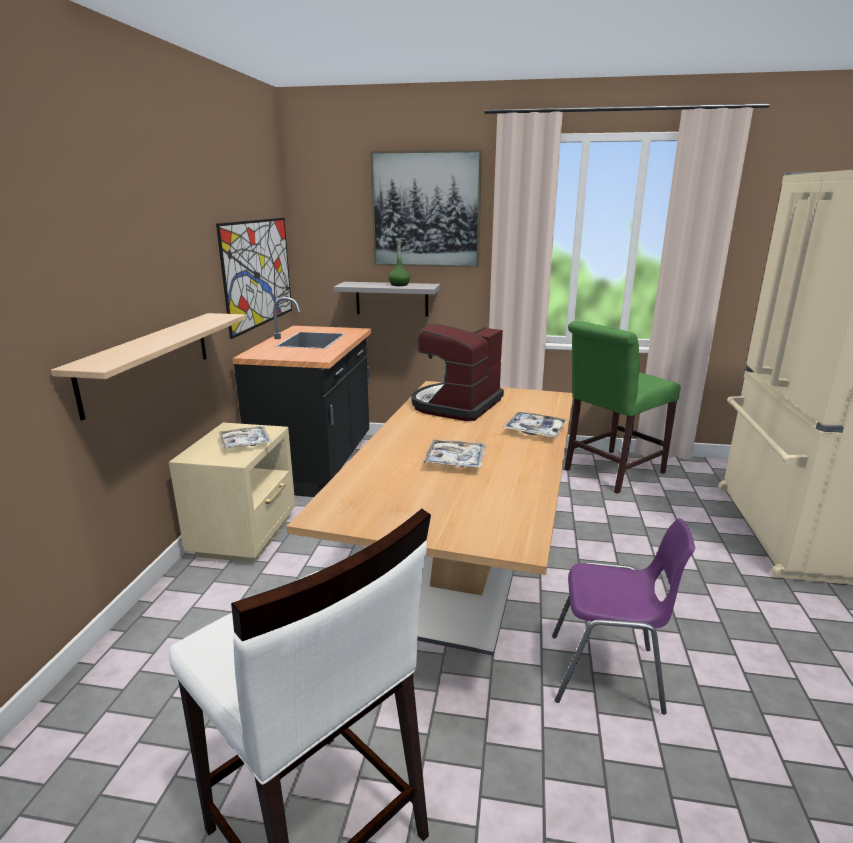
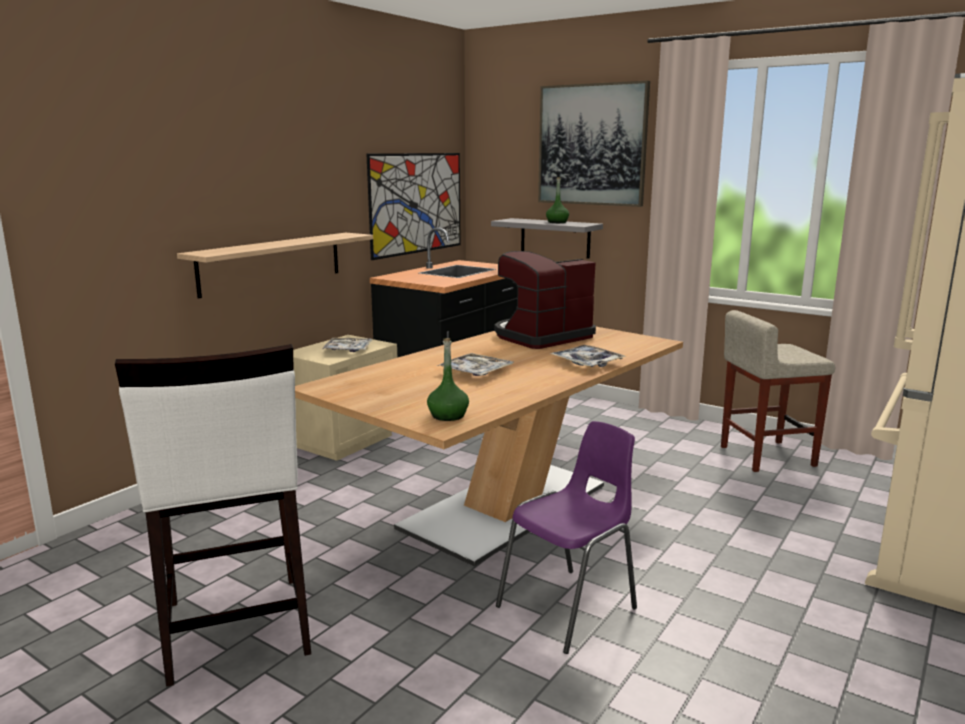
camera: 25 degrees right, 5 degrees down
purple chair [552,518,695,714] -> purple chair turned 75 degrees counterclockwise [496,421,637,654]
green chair [564,321,681,494] -> beige stool [721,310,835,472]
none -> green bottle [427,338,469,421]

